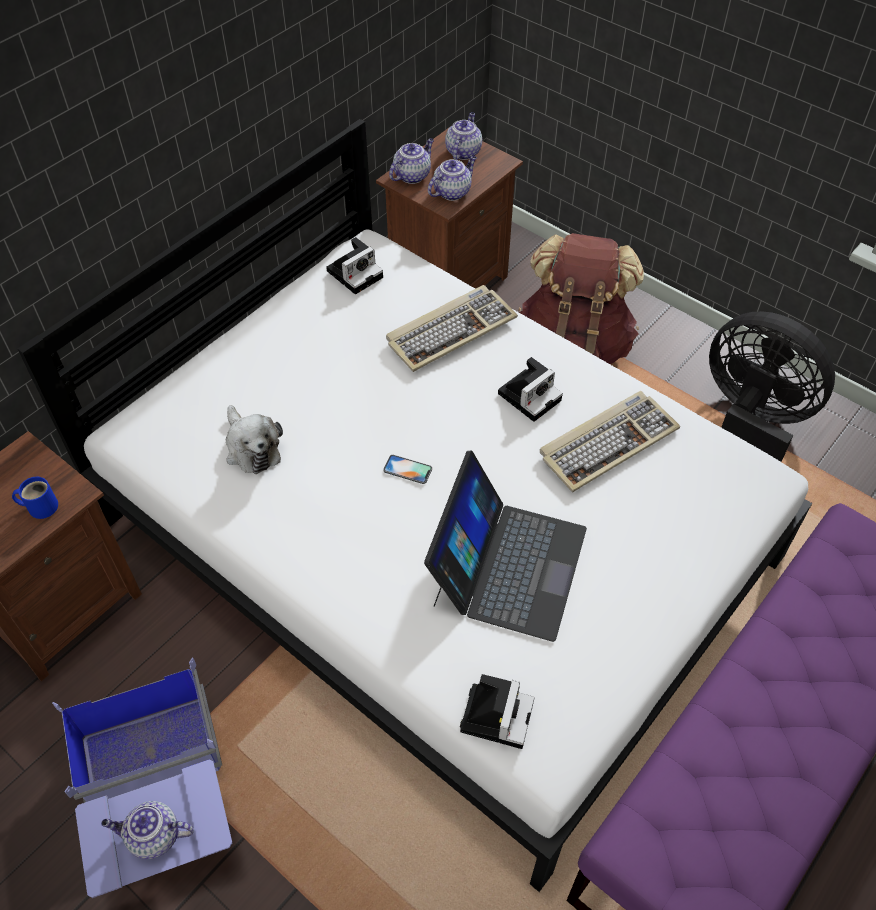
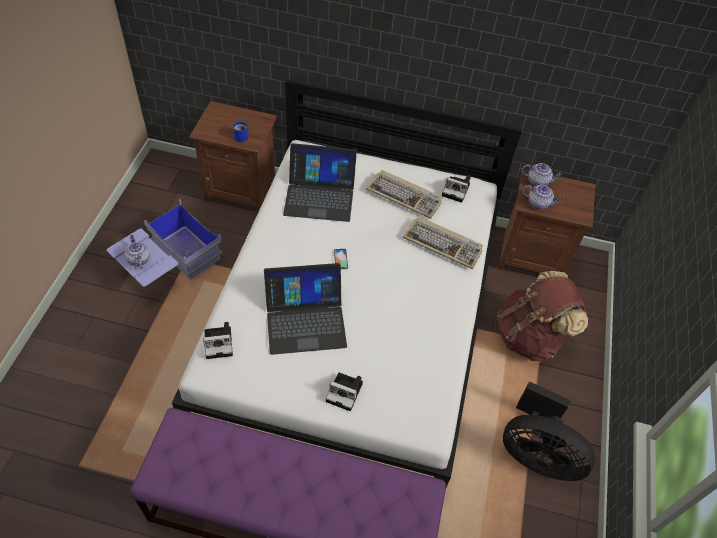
camera: 60 degrees right, 0 degrees up
plush toy [226,405,283,474] -> laptop [283,143,357,222]
teapot [445,112,482,160] -> none
camera [498,357,563,422] -> camera moved to [326,372,363,411]
keyboard [540,391,680,492] -> keyboard moved to [366,170,442,219]
black fan [709,311,835,462] -> black fan turned 105 degrees clockwise [503,381,595,481]

